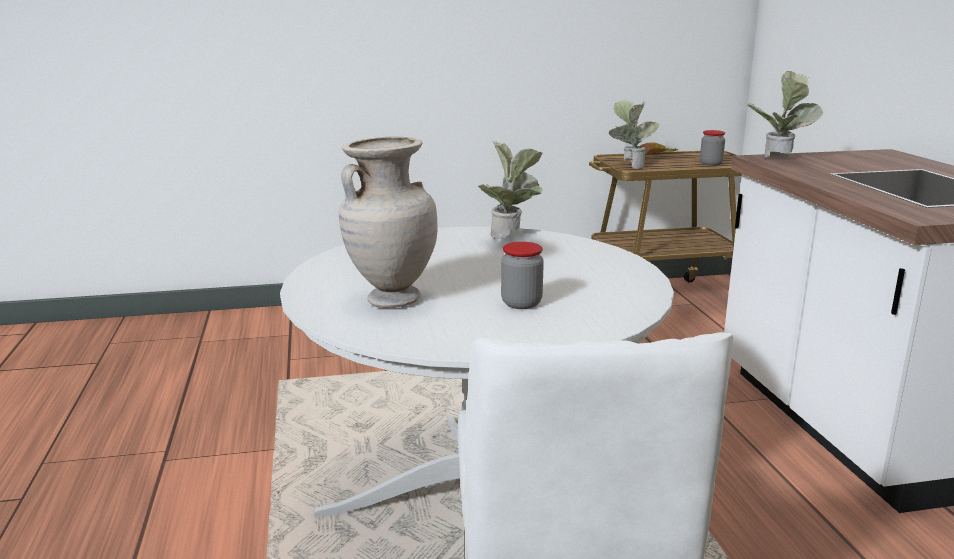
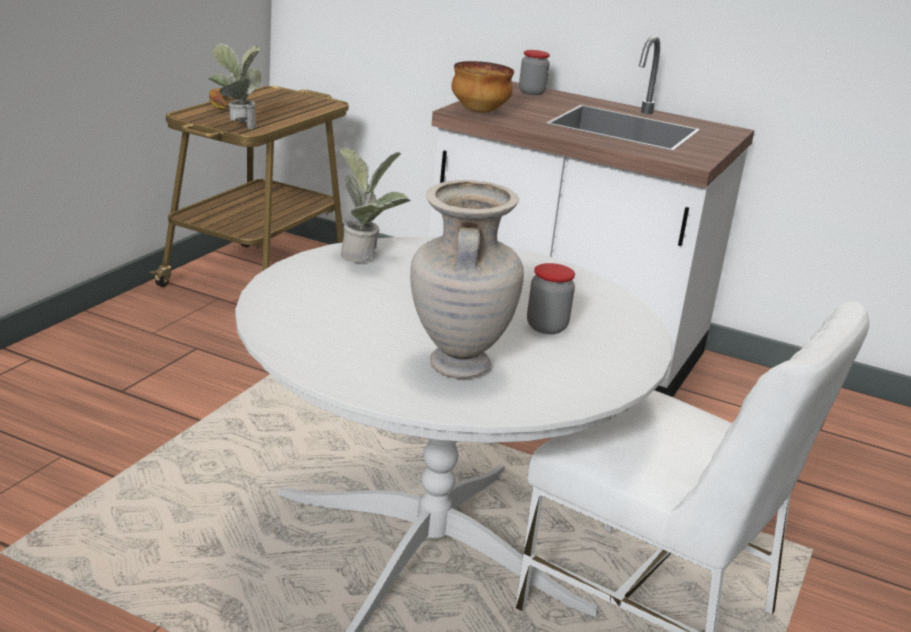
camera: 55 degrees left, 5 degrees up
jar [700,130,725,166] -> jar moved to [519,50,550,95]
potted plant [747,71,823,158] -> bowl [451,61,514,113]

